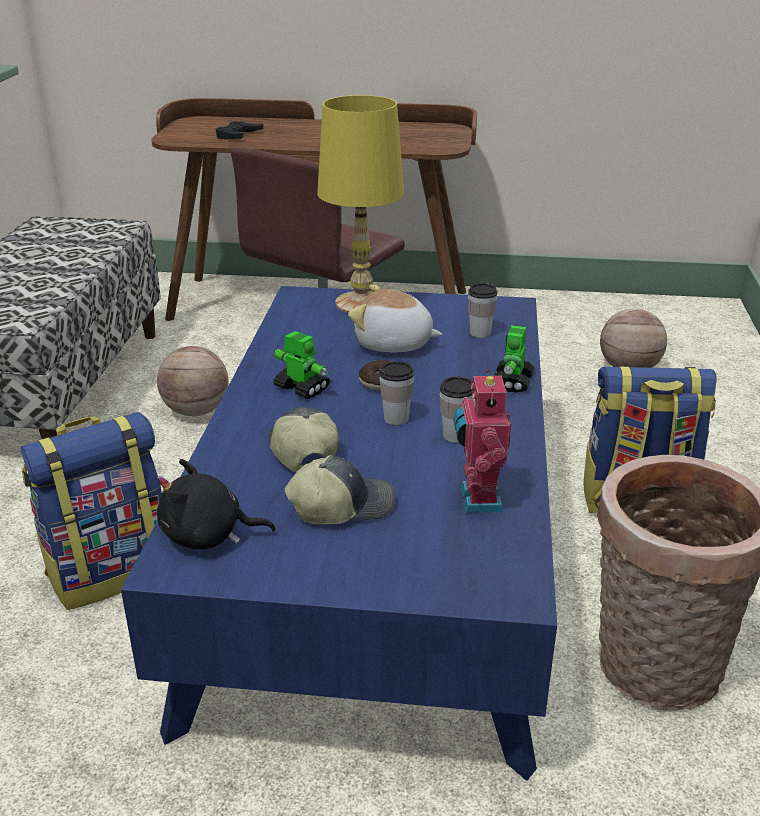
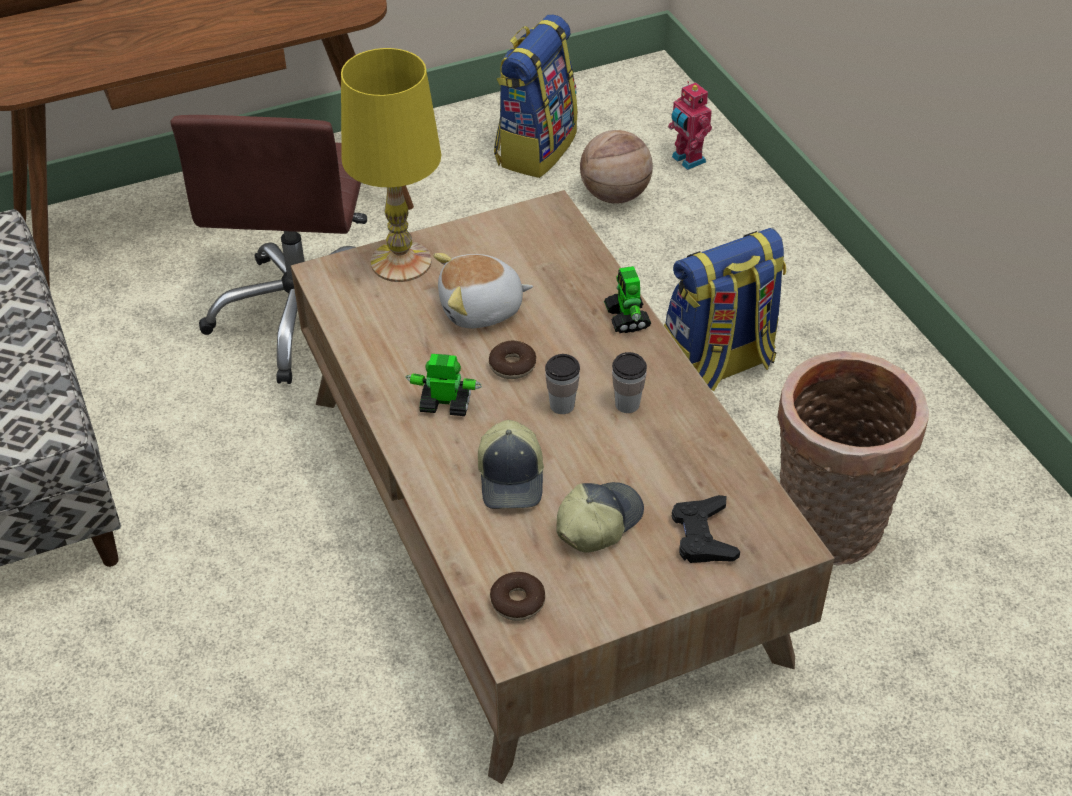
camera: 30 degrees left, 15 degrees up
backpack [21,412,162,610] -> backpack moved to [494,15,578,178]
blue coffee table [121,286,557,781] -> brown coffee table [291,190,834,784]
basketball [157,346,229,416] -> none
black plush toy [157,459,276,549] -> donut [490,572,545,621]
black game controller [216,121,263,140] -> black game controller moved to [672,495,740,563]
cap [268,407,339,472] -> cap turned 135 degrees counterclockwise [478,420,544,509]
toy robot [454,370,511,513] -> toy robot moved to [668,81,712,170]
cup [468,283,498,338] -> none

